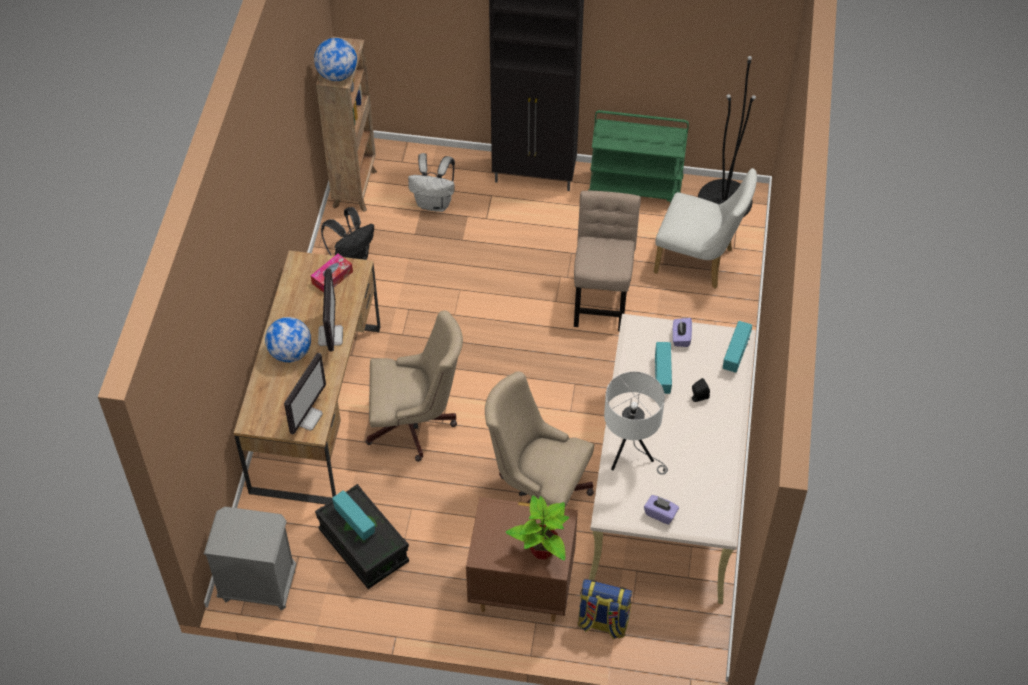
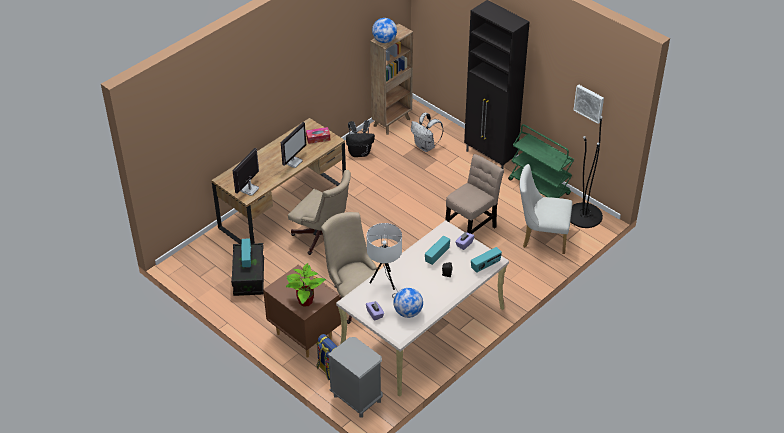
camera: 35 degrees right, 10 degrees down
grey nightstand [204,506,296,610] -> grey nightstand moved to [327,337,383,417]
globe [265,317,311,363] -> globe moved to [393,288,423,318]
monitor [284,353,326,435] -> monitor turned 150 degrees clockwise [233,148,259,196]
white chair [653,168,757,289] -> white chair turned 135 degrees clockwise [519,164,572,254]
none -> picture [573,85,604,124]

